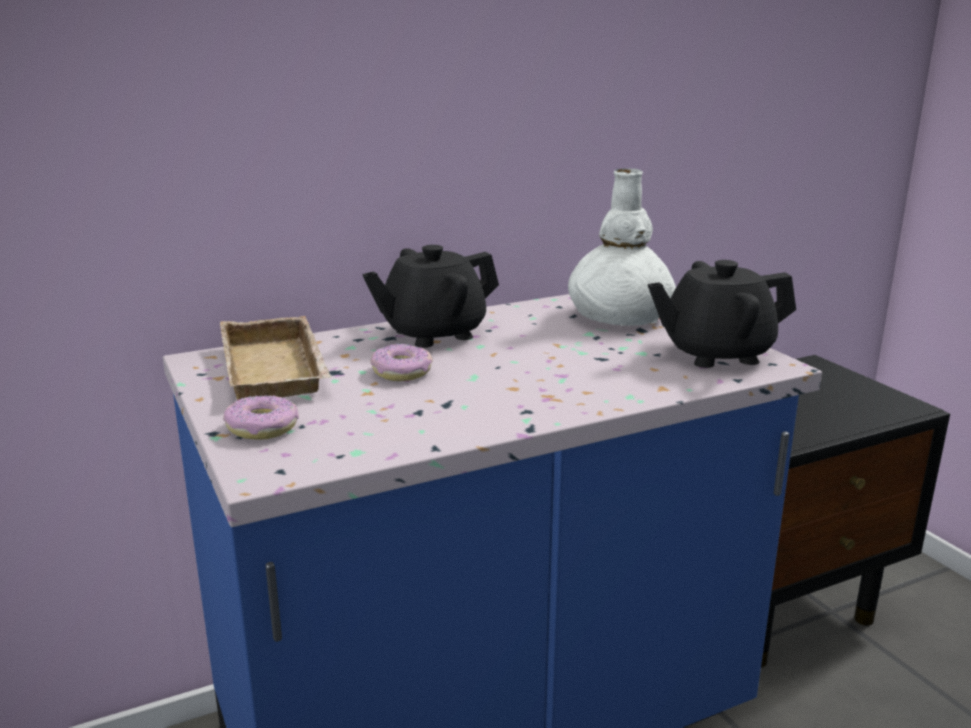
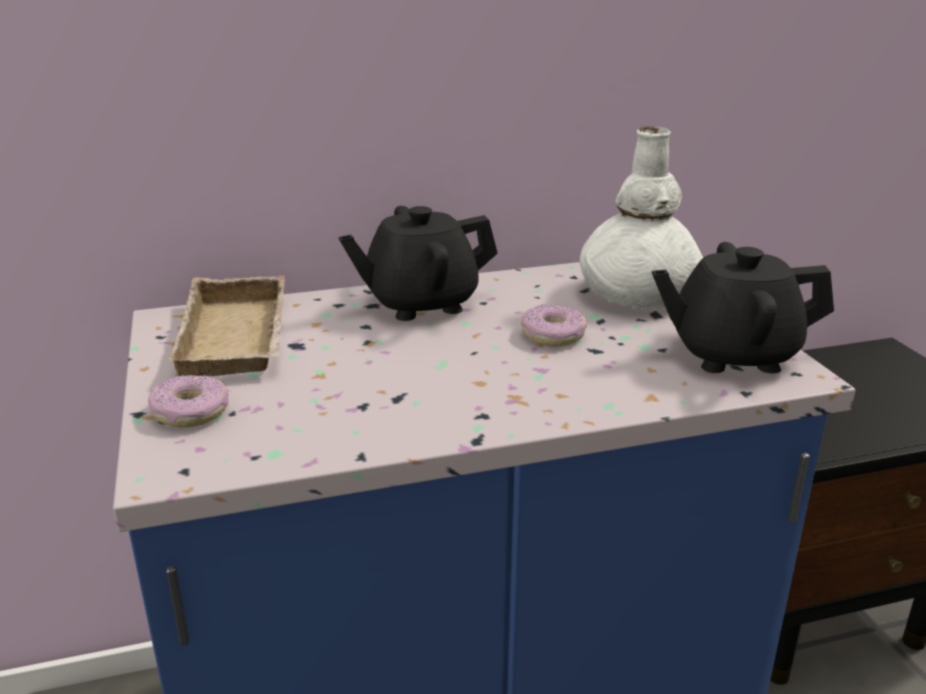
camera: 10 degrees right, 5 degrees up
donut [370,344,433,381] -> donut moved to [521,303,587,347]

